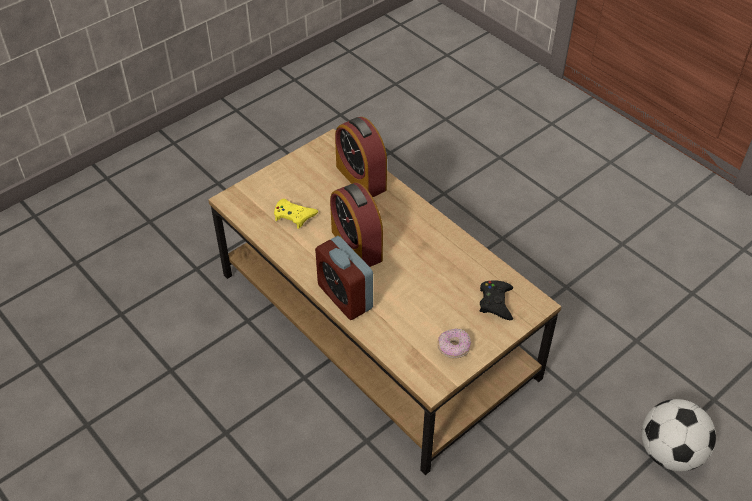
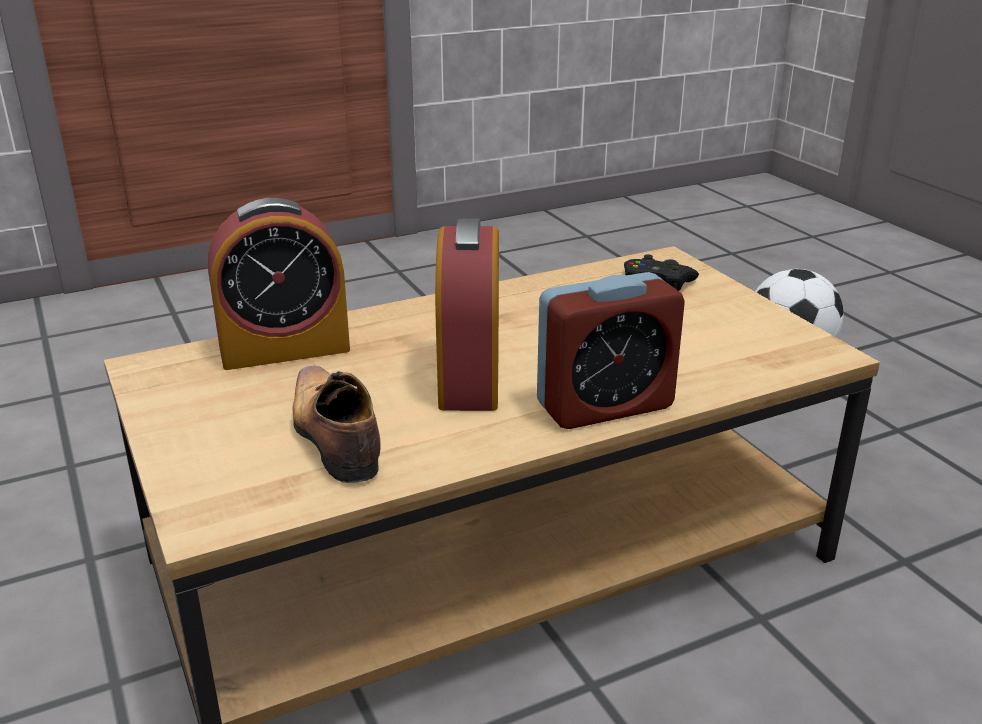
camera: 75 degrees left, 20 degrees down
yellow game controller [274,199,318,229] -> shoe [292,366,381,483]
alarm clock [330,183,383,267] -> alarm clock turned 105 degrees clockwise [435,219,499,411]
donut [438,329,471,359] -> none

